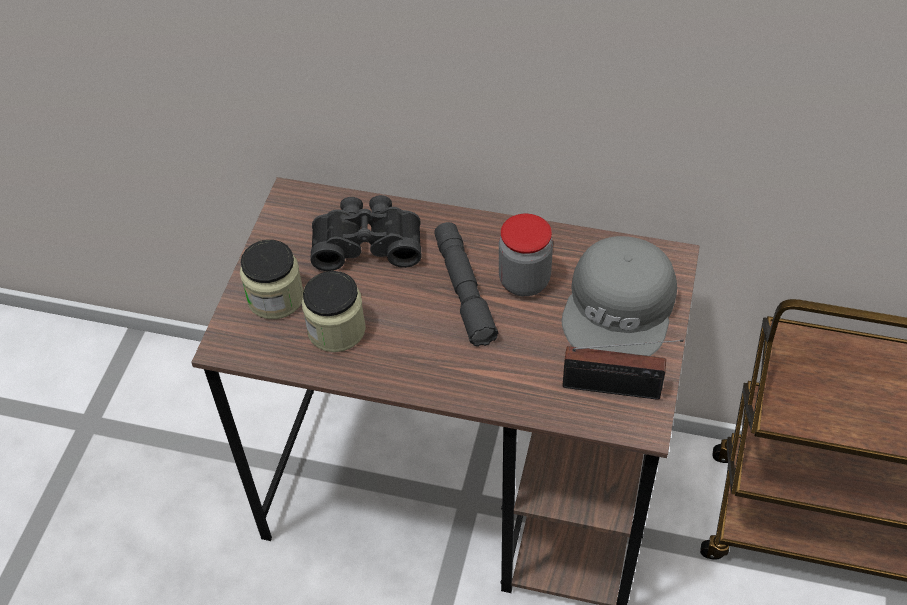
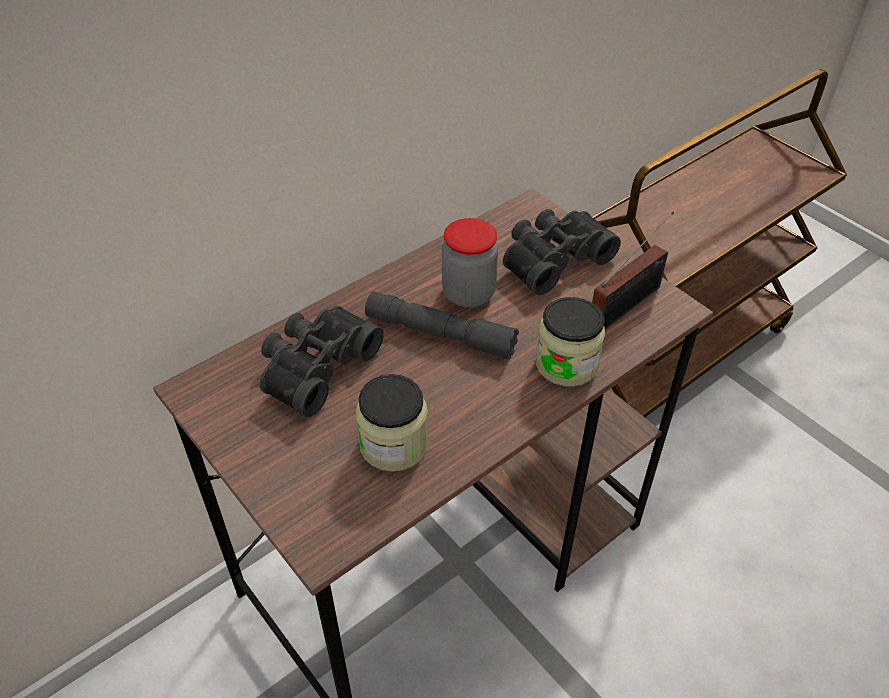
camera: 55 degrees left, 5 degrees down
jar [240,240,304,319] -> jar moved to [536,297,605,387]
grey cap [562,236,677,356] -> black binoculars [503,209,621,295]

